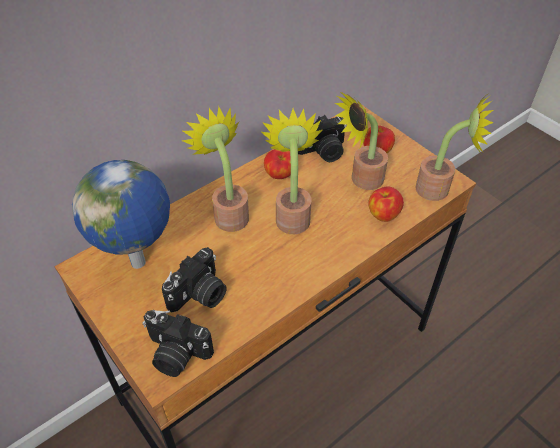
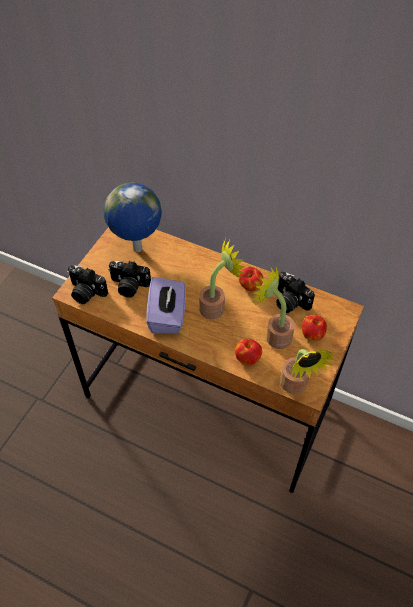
camera: 65 degrees right, 5 degrees up
camera [142,310,214,377] -> camera turned 60 degrees counterclockwise [67,265,108,304]
potted plant [181,107,249,232] -> none
none -> purple tissue box [146,277,186,334]

